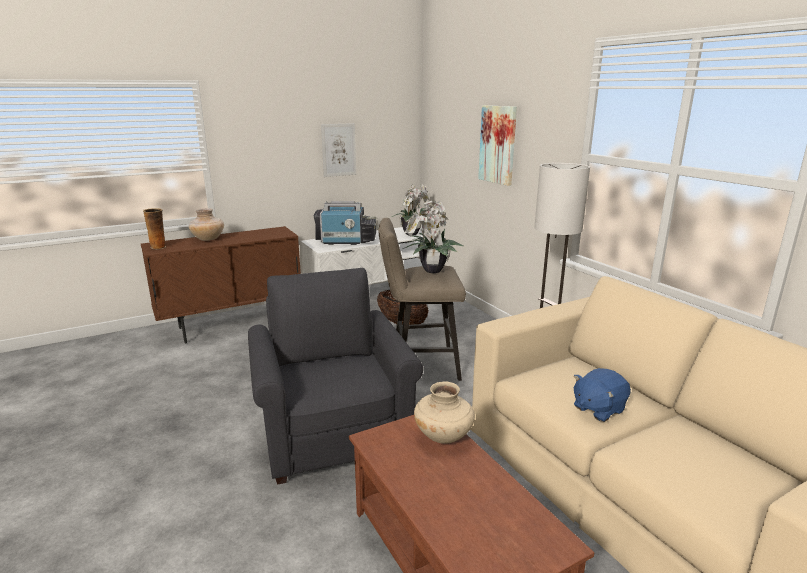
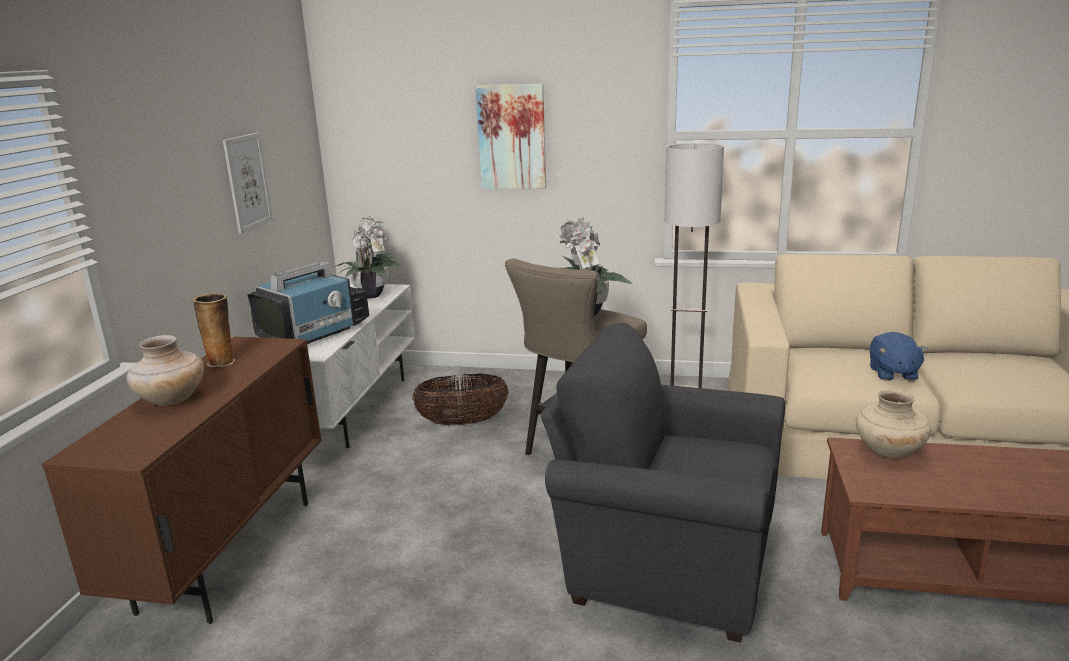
camera: 50 degrees left, 0 degrees up
vase [143,208,166,249] -> vase moved to [193,293,235,367]

